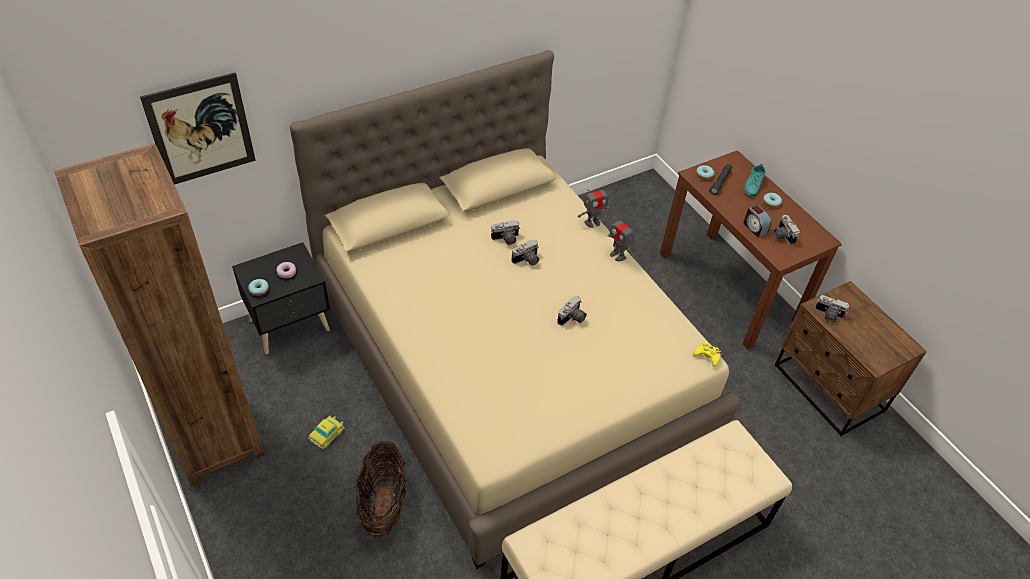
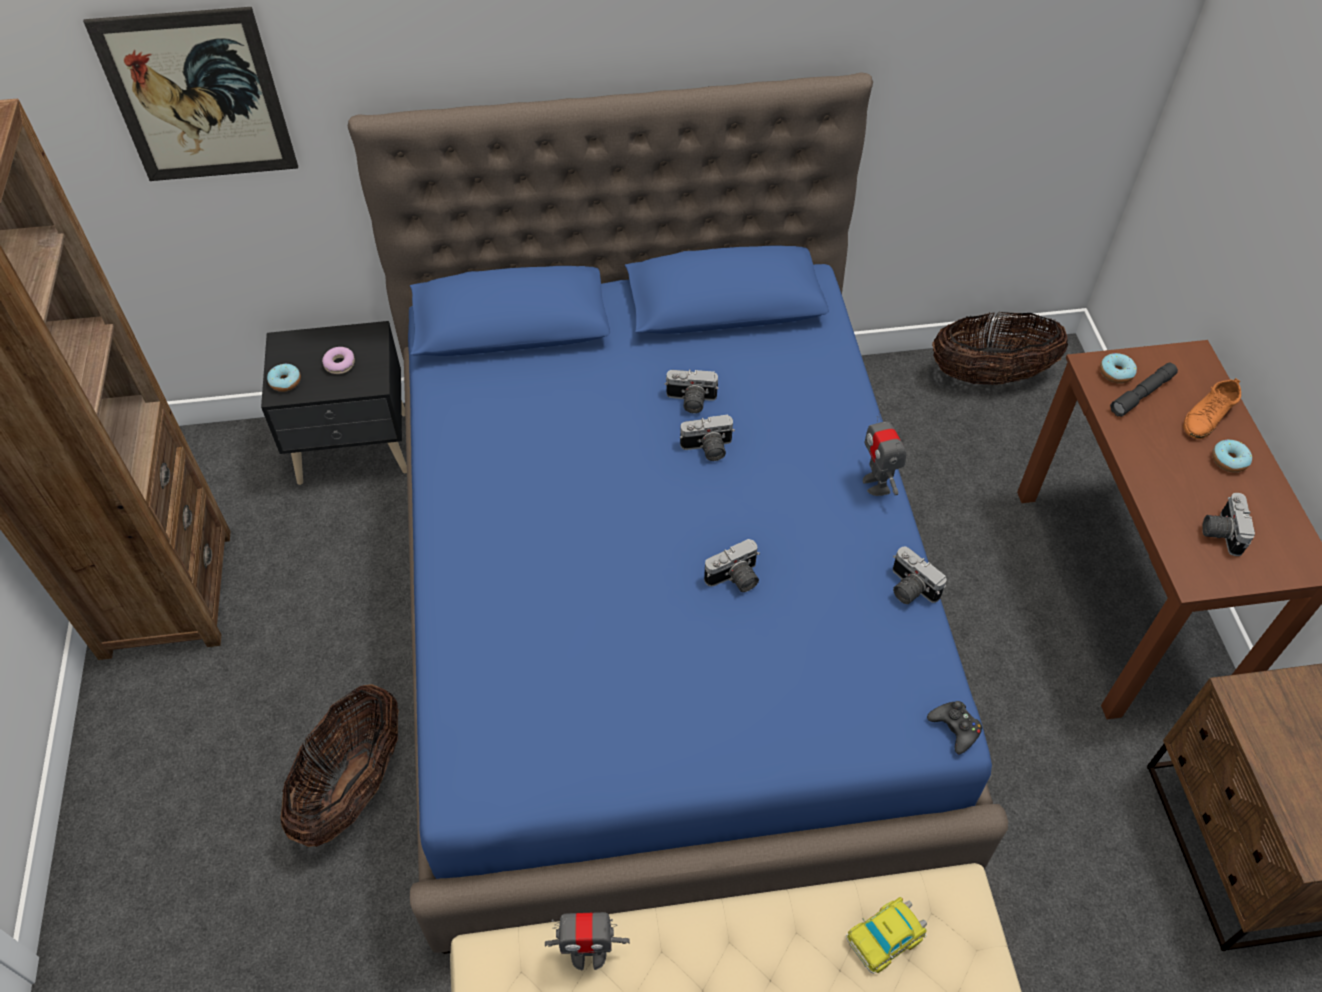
camera: 25 degrees right, 5 degrees up
beige bed [290,50,740,569] -> blue bed [347,72,1008,954]
toy car [309,416,345,449] -> toy car moved to [846,897,927,974]
toy robot [577,185,610,228] -> toy robot moved to [545,912,630,970]
yellow game controller [693,342,721,367] -> black game controller [927,701,982,754]
alarm clock [743,204,771,237] -> none
turquoise shoe [744,164,766,197] -> orange shoe [1183,378,1241,439]
camera [815,295,849,323] -> camera moved to [893,547,947,604]
none -> basket [932,311,1068,385]

